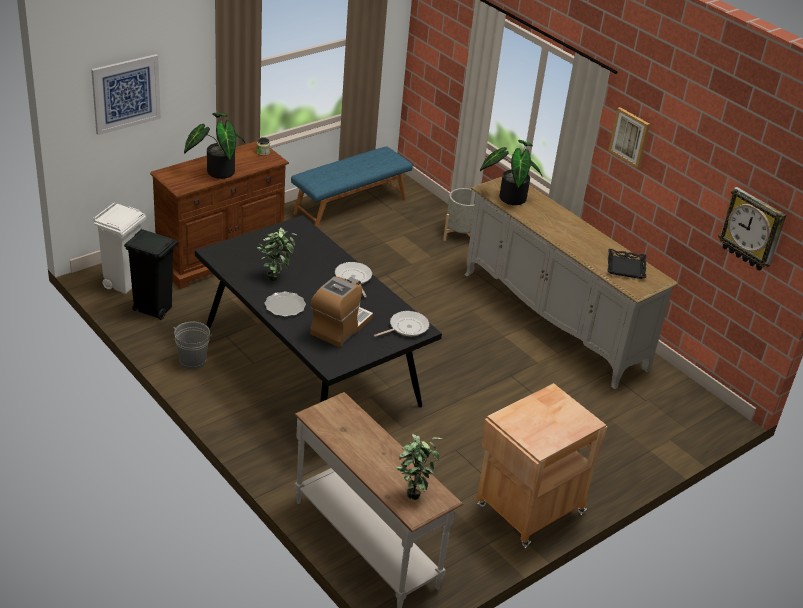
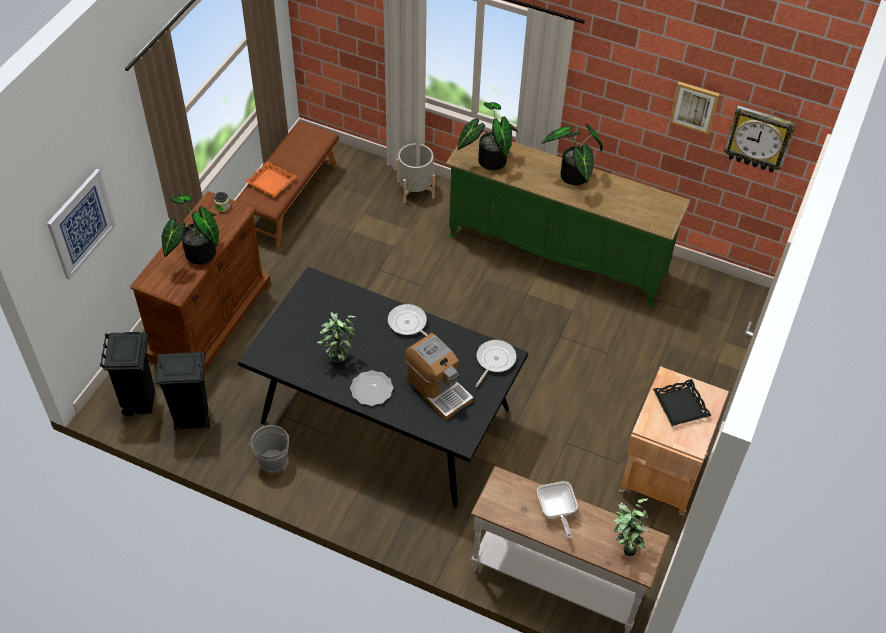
camera: 25 degrees left, 15 degrees up
white trash can [93,202,146,294] -> black trash can [100,332,155,416]
blue bench [291,146,413,228] -> brown bench [236,121,339,247]
coffee machine [310,276,373,348] -> coffee machine turned 135 degrees clockwise [404,333,474,420]
grey cabinet [464,177,678,389] -> green cabinet [446,132,690,308]
picture [608,107,650,168] -> picture moved to [669,82,720,135]
black tray [608,249,646,279] -> black tray moved to [653,379,711,426]
none -> orange tray [245,161,297,197]
none -> frying pan [537,481,578,539]
none -> potted plant [541,124,603,185]

